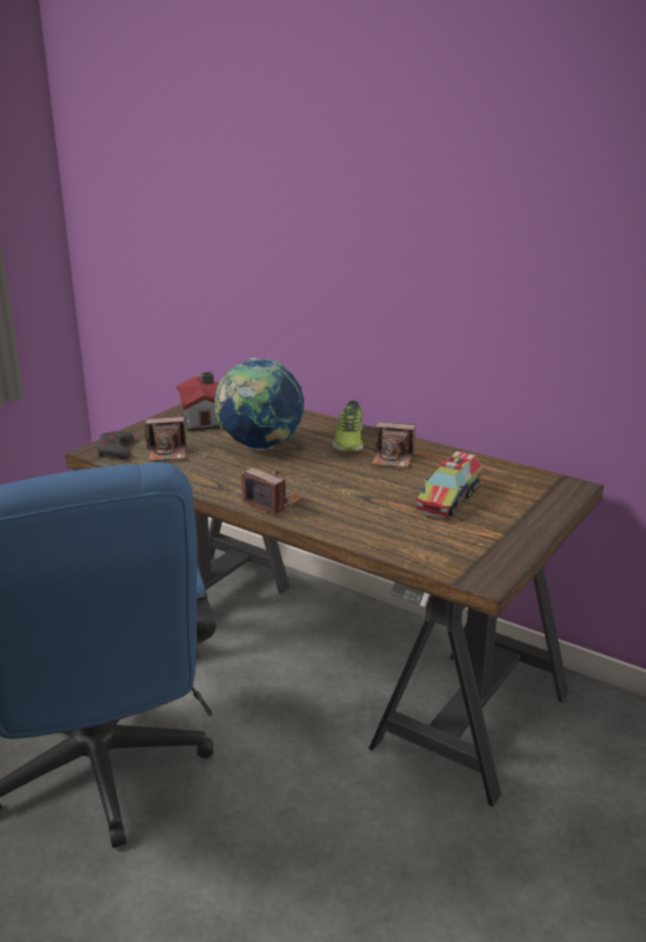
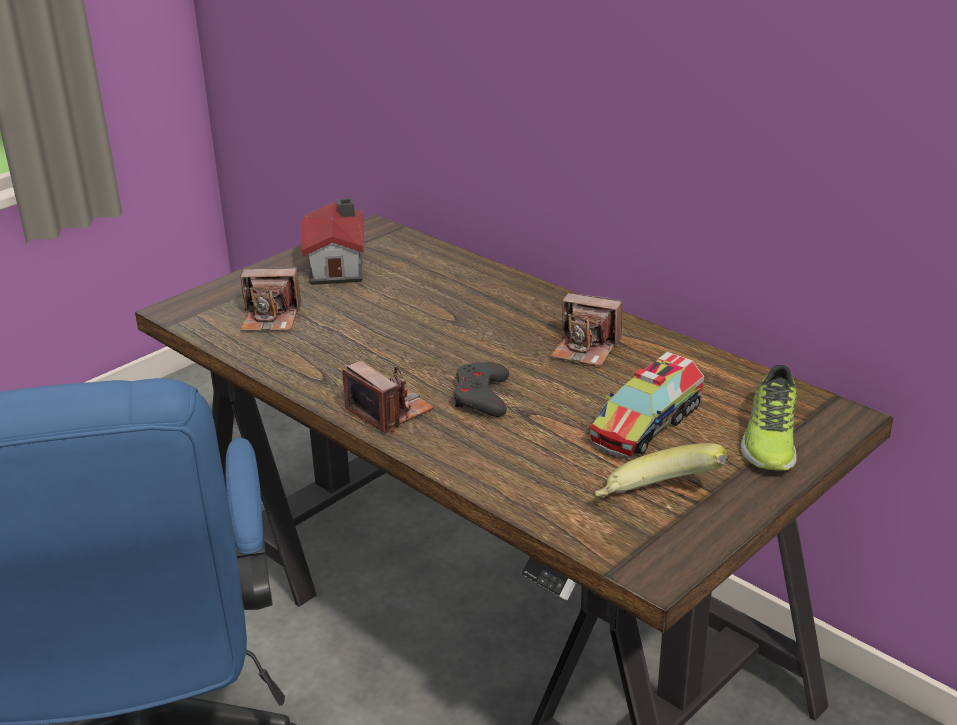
camera: 10 degrees right, 5 degrees up
grey game controller [97,431,134,459] -> grey game controller moved to [454,362,509,417]
globe [215,358,304,451] -> none
shoe [332,400,363,452] -> shoe moved to [741,365,797,471]
none -> banana [595,443,729,498]

